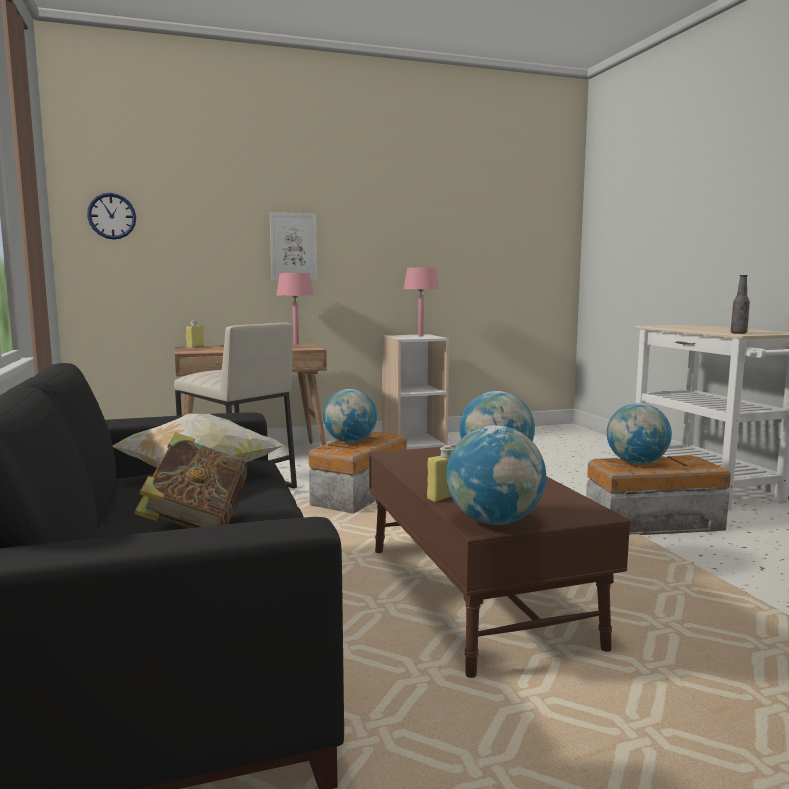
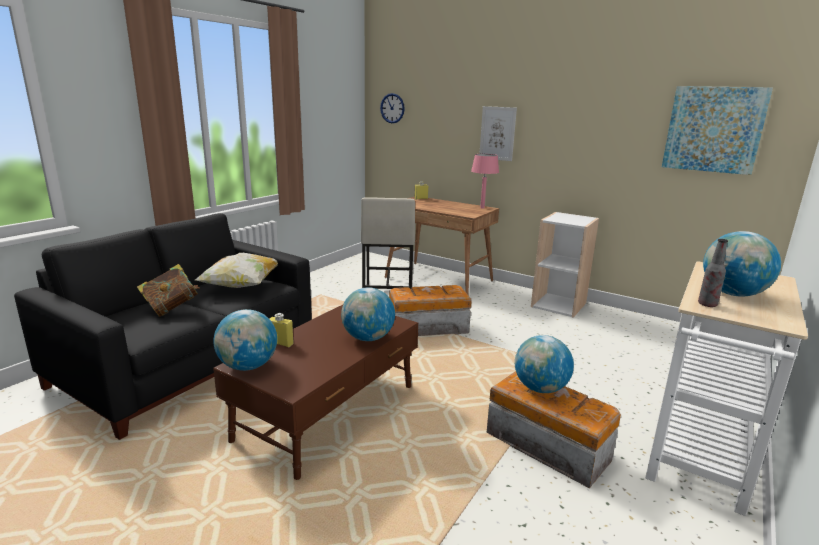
camera: 50 degrees right, 10 degrees up
globe [323,389,377,443] -> globe moved to [703,231,781,297]
pink table lamp [404,267,439,336] -> none
none -> picture [662,86,773,175]

